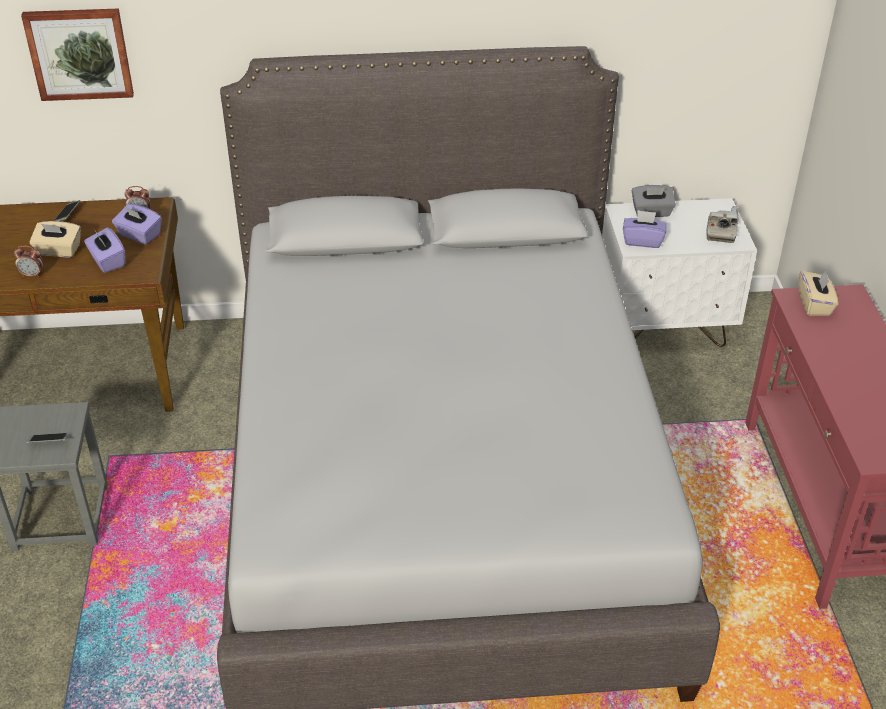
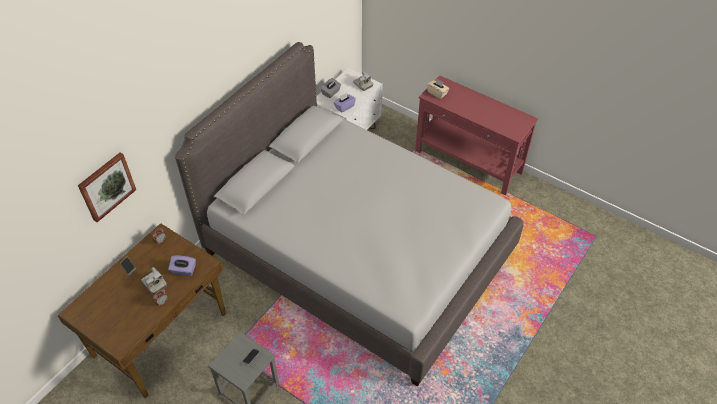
camera: 50 degrees left, 10 degrees up
beige tissue box [29,221,81,257] -> camera [141,267,167,295]
purple tissue box [112,204,162,245] -> none

